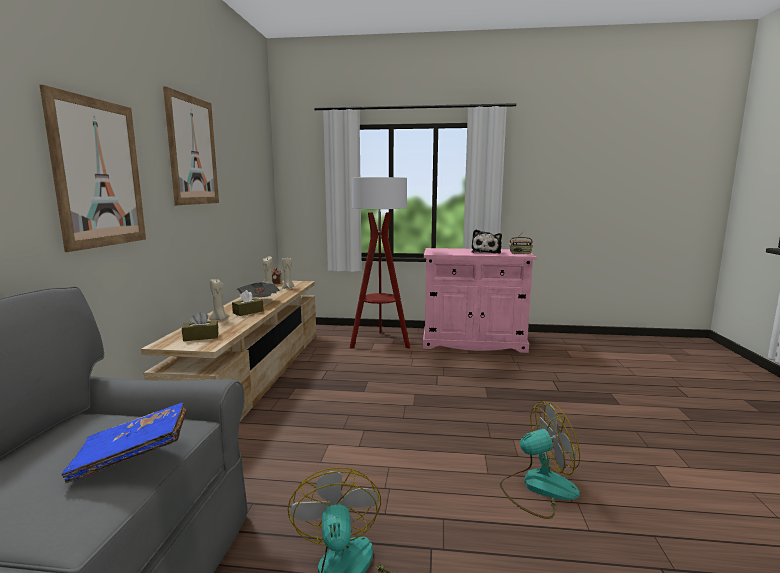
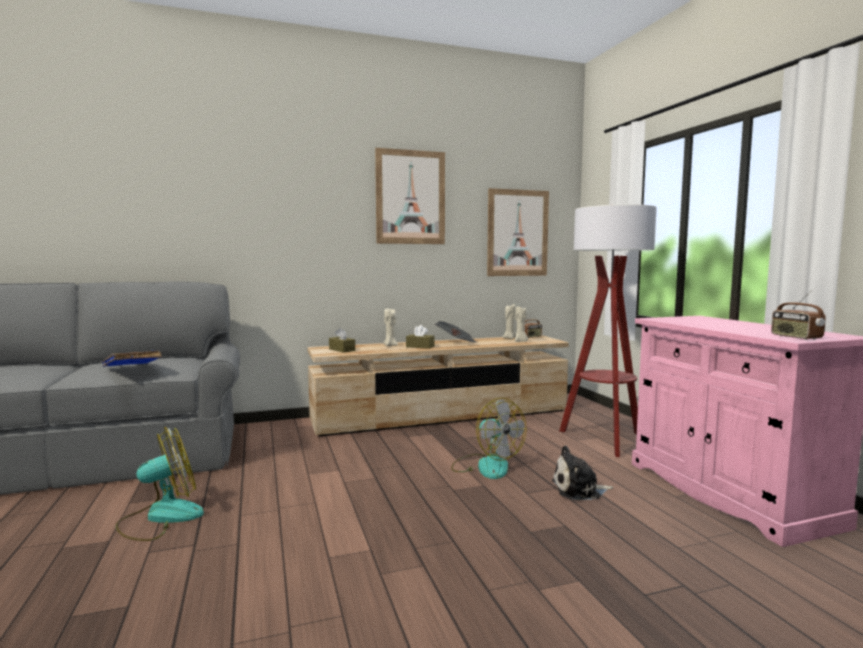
camera: 65 degrees right, 5 degrees down
picture [40,85,146,252] -> picture moved to [487,188,549,276]
plush toy [472,229,502,253] -> plush toy moved to [552,445,613,500]
fan [500,401,580,519] -> fan moved to [451,398,526,479]

